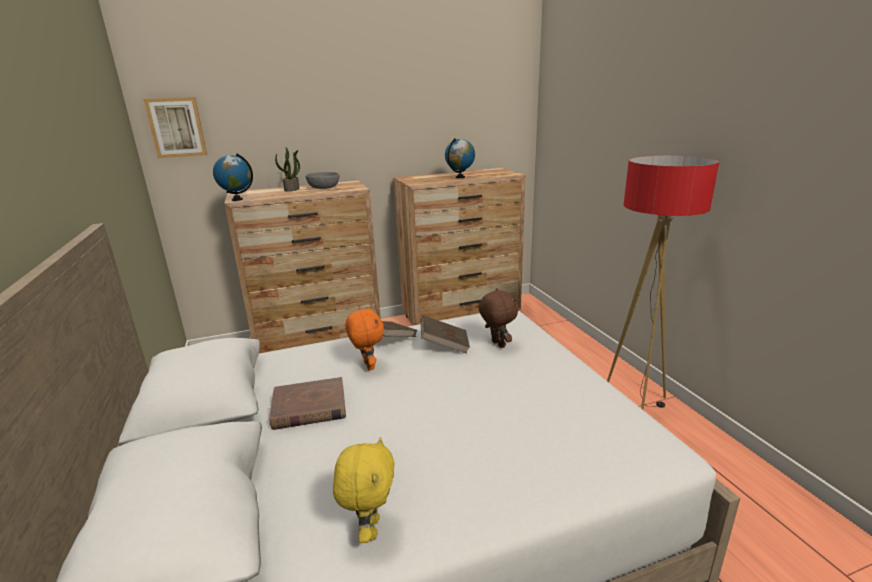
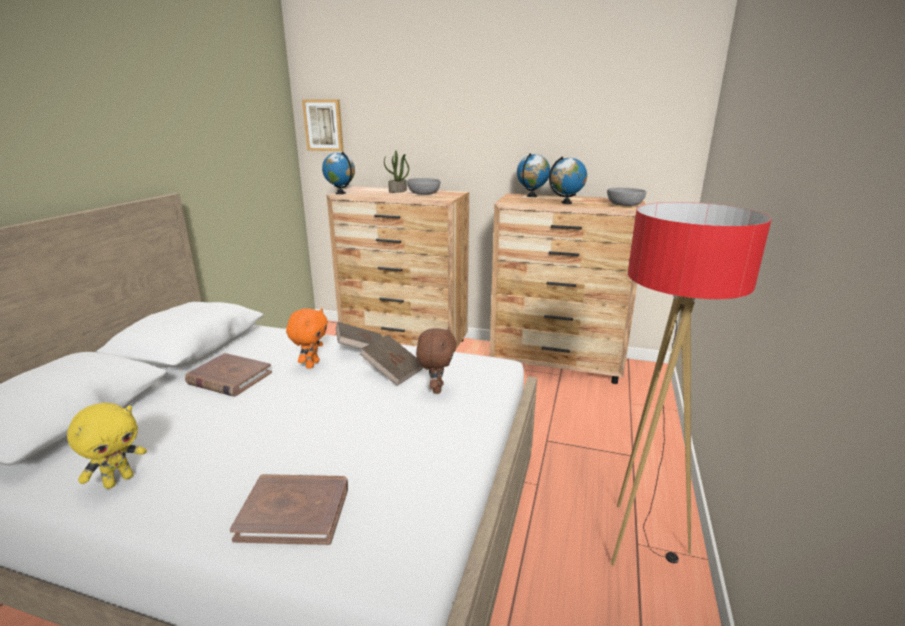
camera: 35 degrees right, 0 degrees up
none -> brown book [230,474,348,545]
none -> globe [517,153,550,197]
none -> grey bowl [607,188,646,206]

